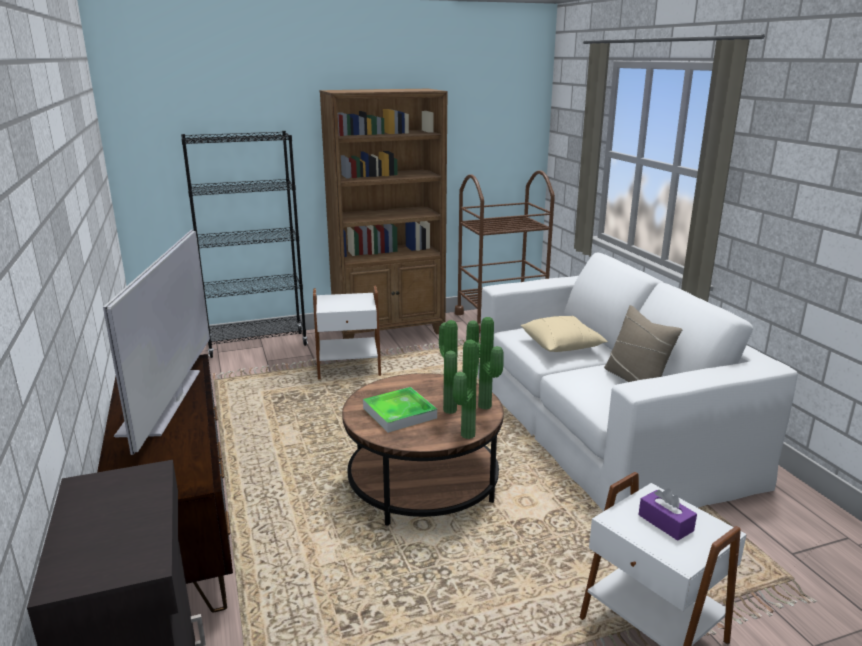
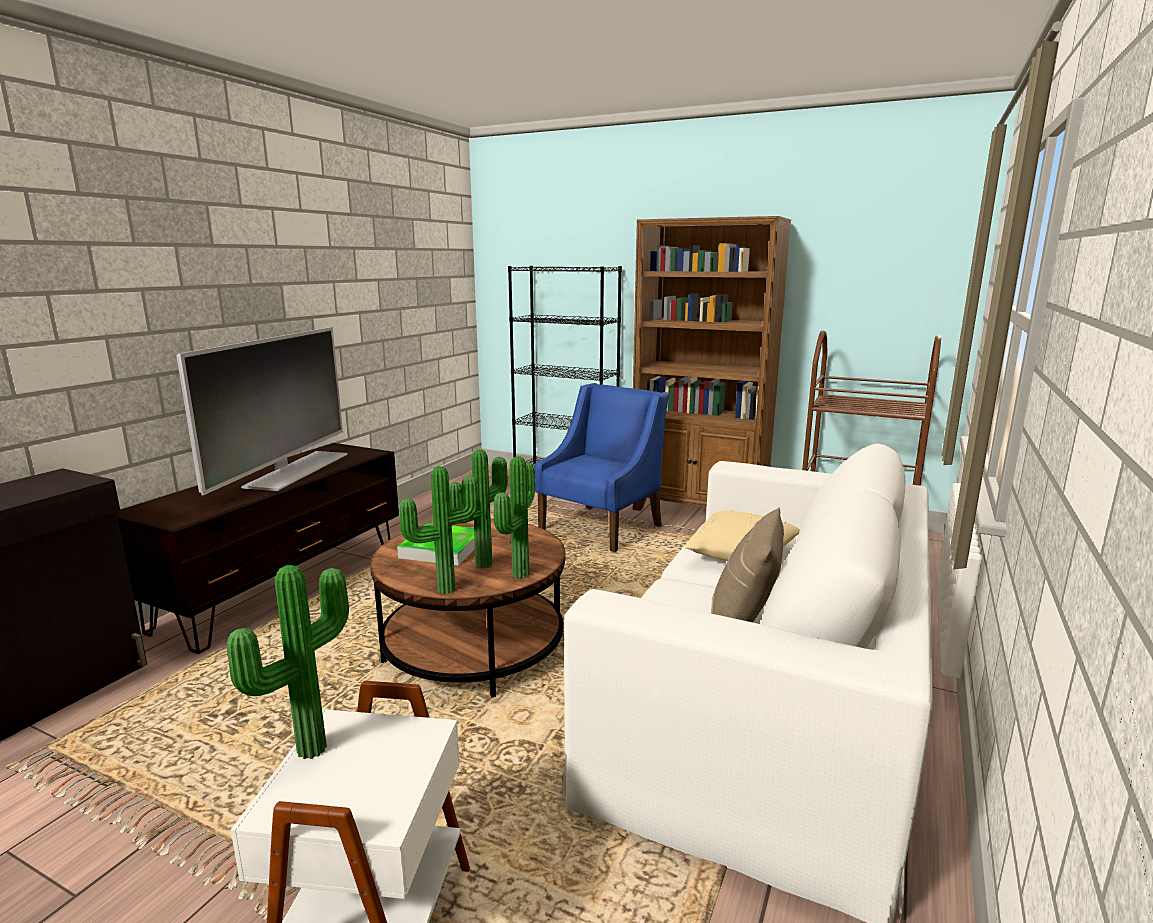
camera: 45 degrees right, 5 degrees down
television [103,230,210,455] -> television turned 150 degrees clockwise [177,327,348,495]
white side table [313,286,381,379] -> blue armchair [535,383,669,552]
purple tissue box [638,489,697,541] -> none
none -> potted plant [227,565,349,759]

